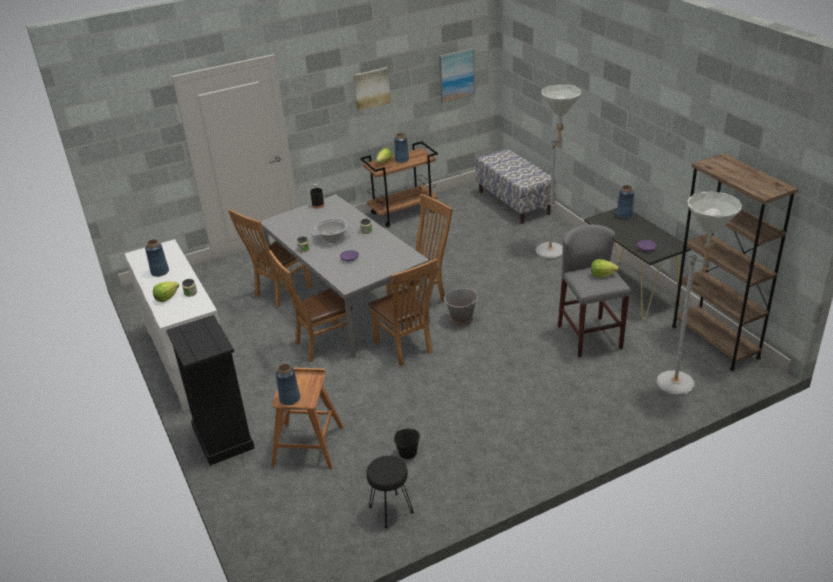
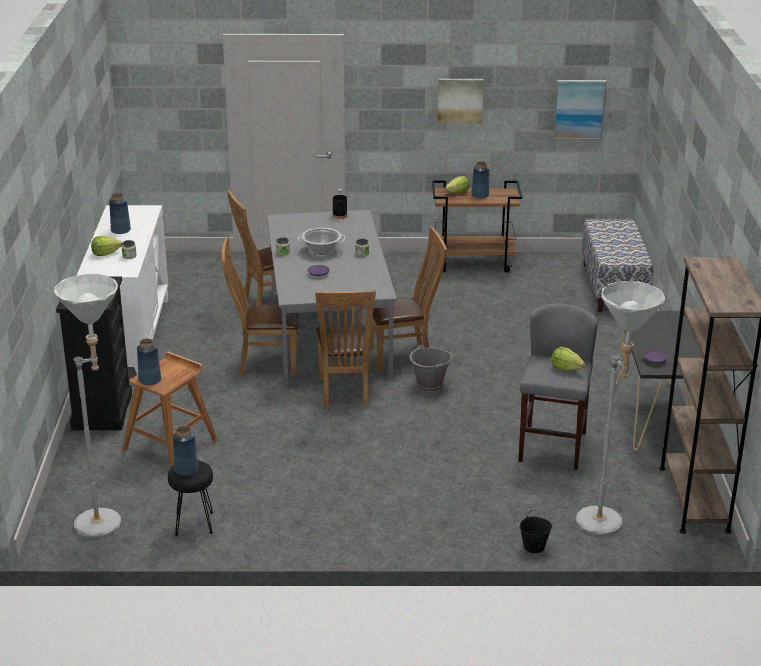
camera: 25 degrees right, 5 degrees down
black bucket [394,426,420,459] -> black bucket moved to [520,510,552,553]
grey floor lamp [536,84,581,259] -> grey floor lamp moved to [54,274,121,538]
blue vase [617,185,634,219] -> blue vase moved to [173,426,199,476]

